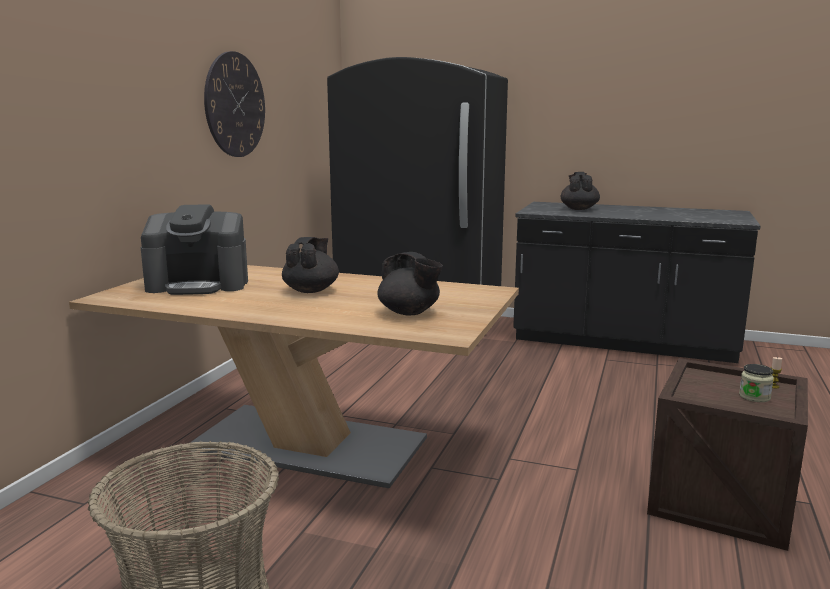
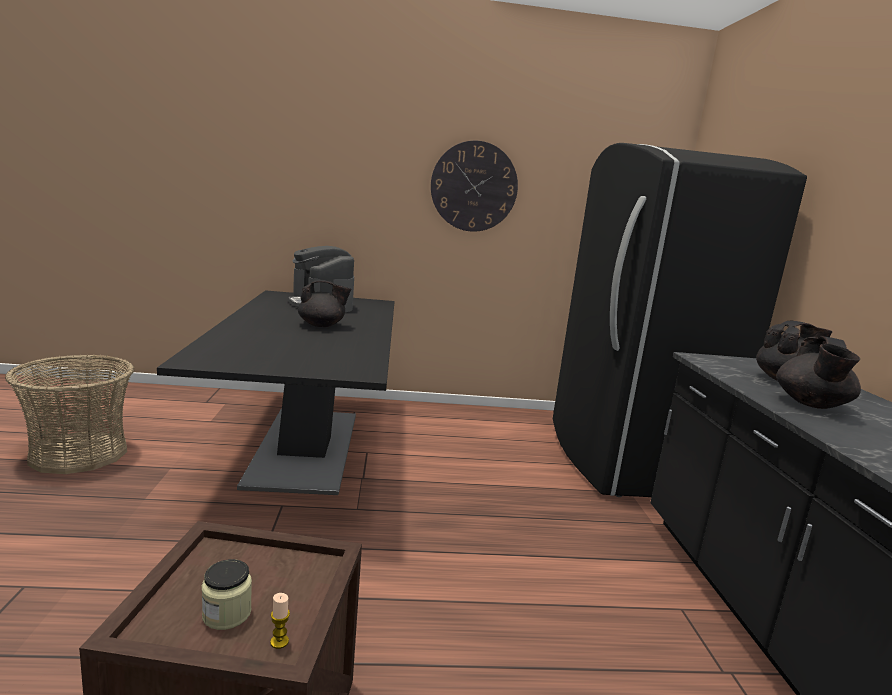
camera: 65 degrees right, 0 degrees up
beige dining table [69,265,519,488] -> black dining table [157,290,395,495]
black teapot [377,252,443,315] -> black teapot moved to [776,336,861,409]

